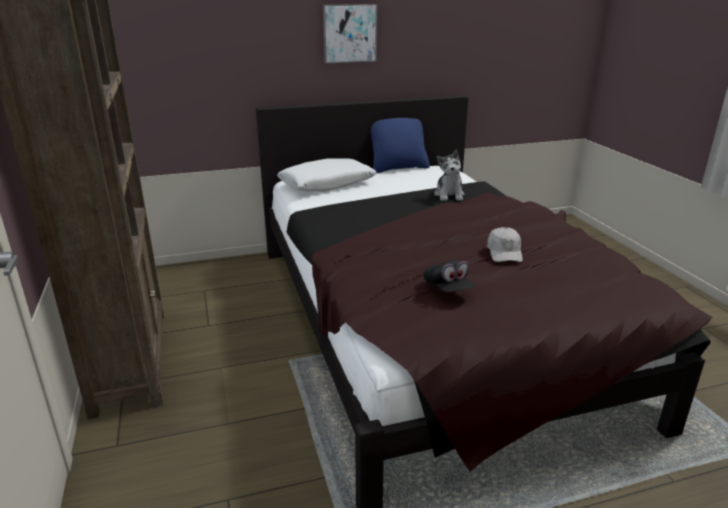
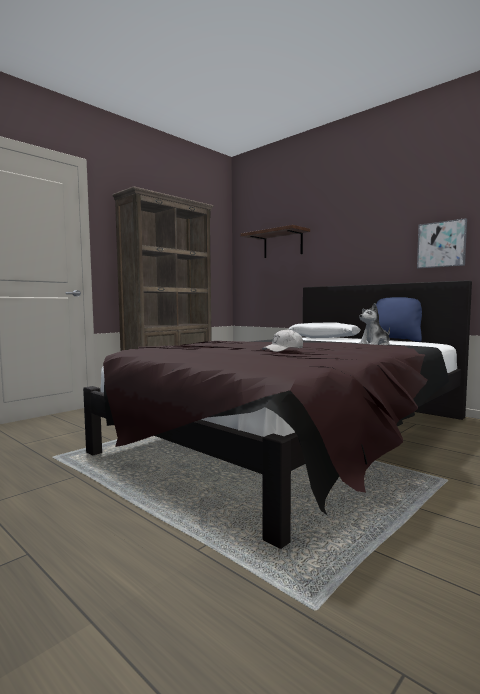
camera: 60 degrees right, 20 degrees down
picture [323,4,377,64] -> picture moved to [417,218,467,268]
black cap [423,260,475,292] -> none
none -> shelf [241,225,310,258]

